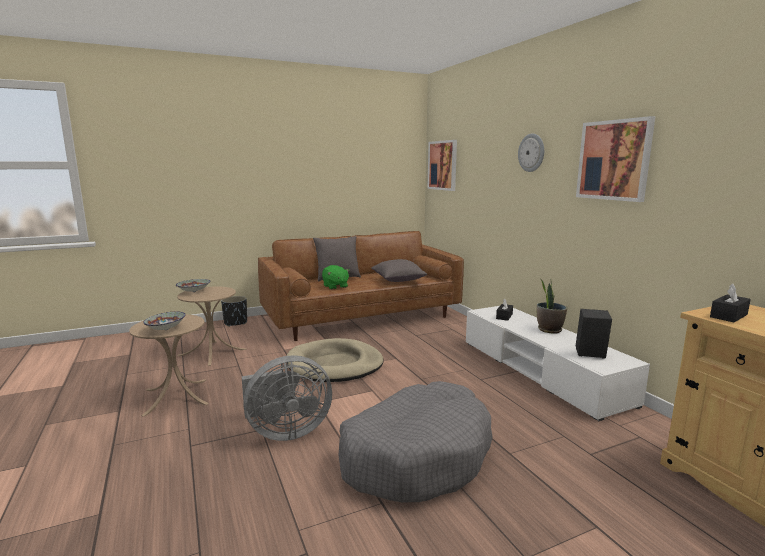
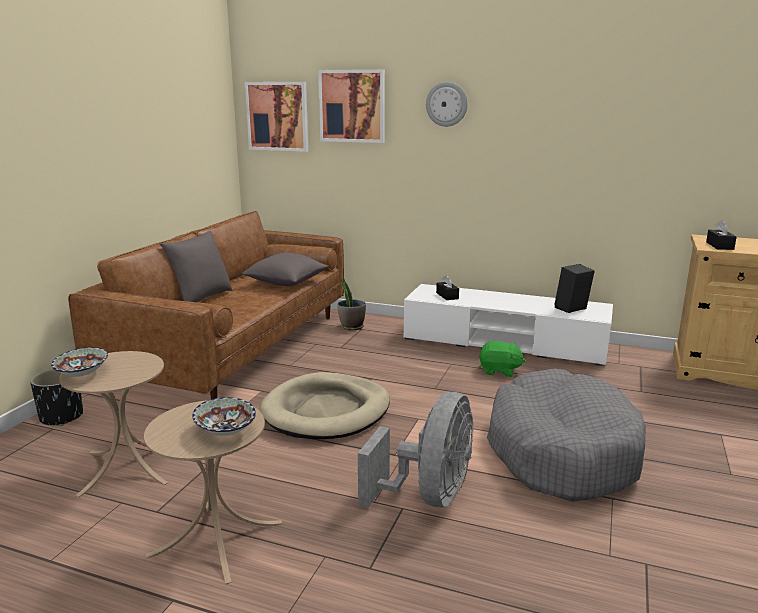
camera: 45 degrees left, 5 degrees up
green plush toy [322,265,350,289] -> green plush toy moved to [479,341,526,377]
potted plant [537,279,567,334] -> potted plant moved to [337,277,366,330]
picture [576,116,655,202] -> picture moved to [318,69,385,143]

